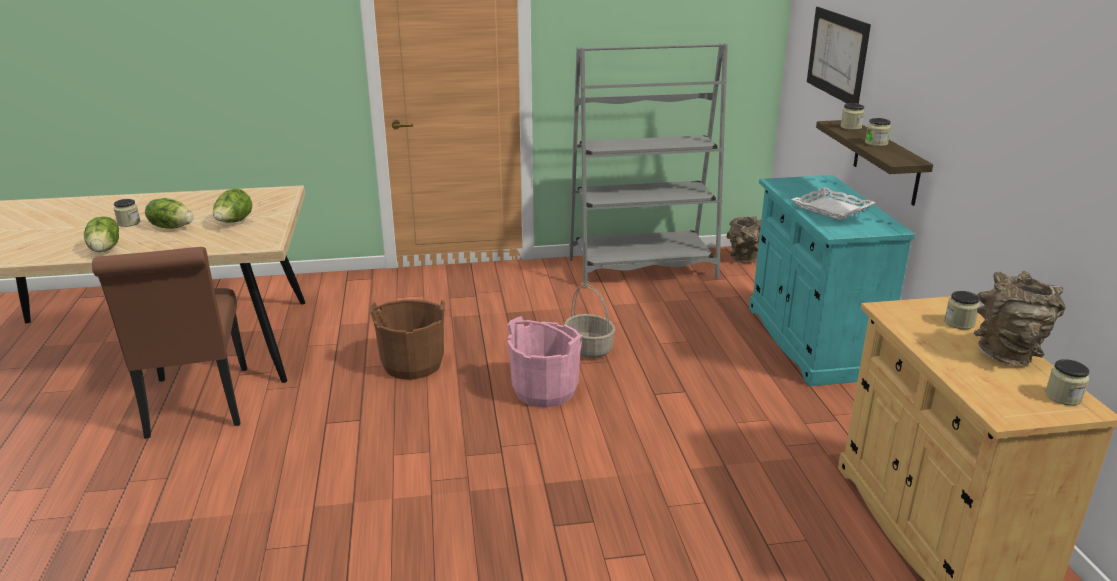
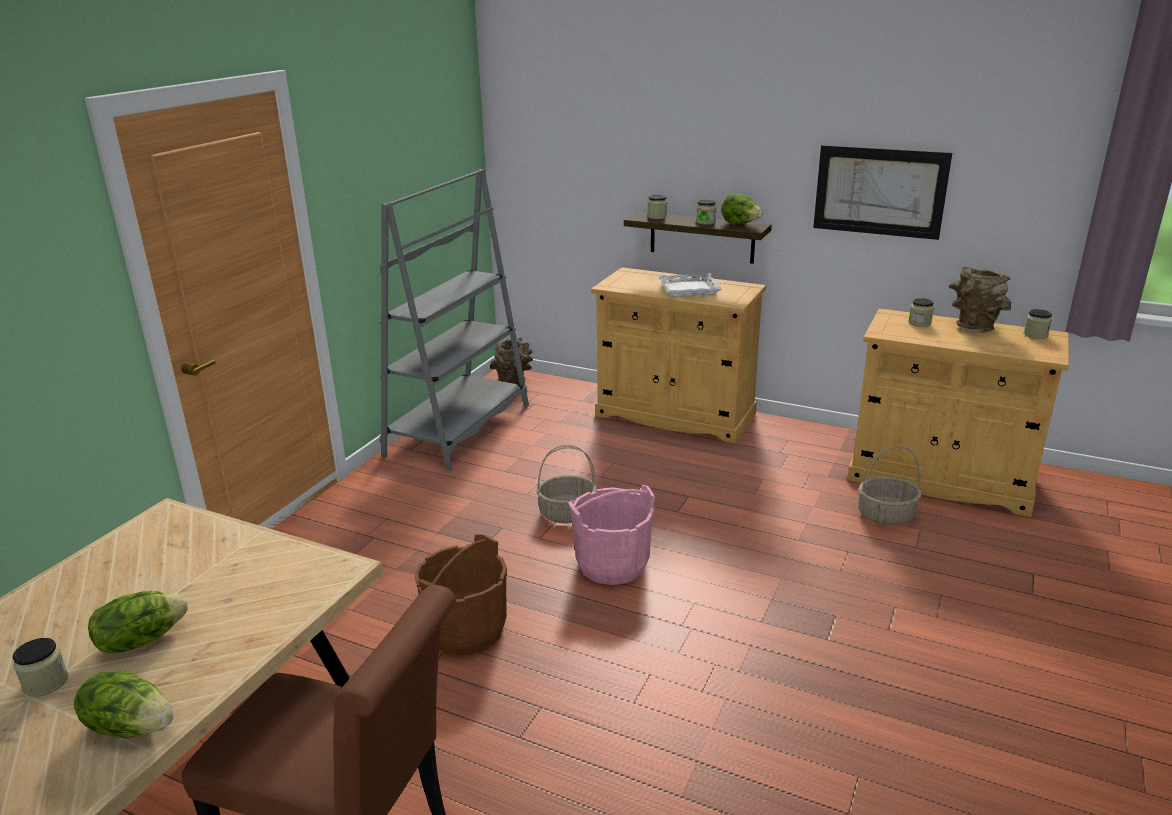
camera: 55 degrees left, 0 degrees up
lettuce [213,189,252,223] -> lettuce moved to [721,193,763,224]
turquoise cabinet [749,175,915,386] -> beige cabinet [591,267,766,444]
picture [807,7,871,104] -> picture moved to [813,145,952,240]
none -> basket [858,446,922,525]

